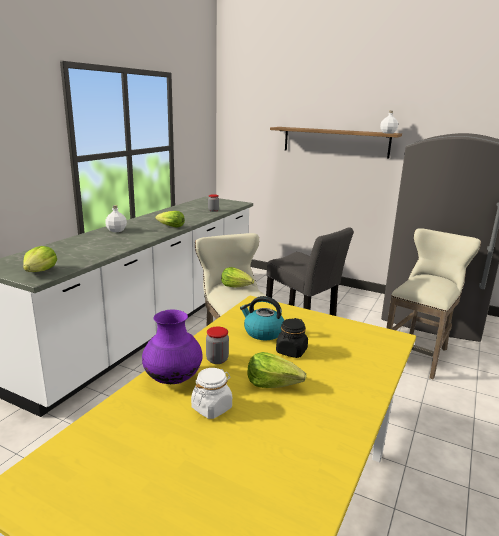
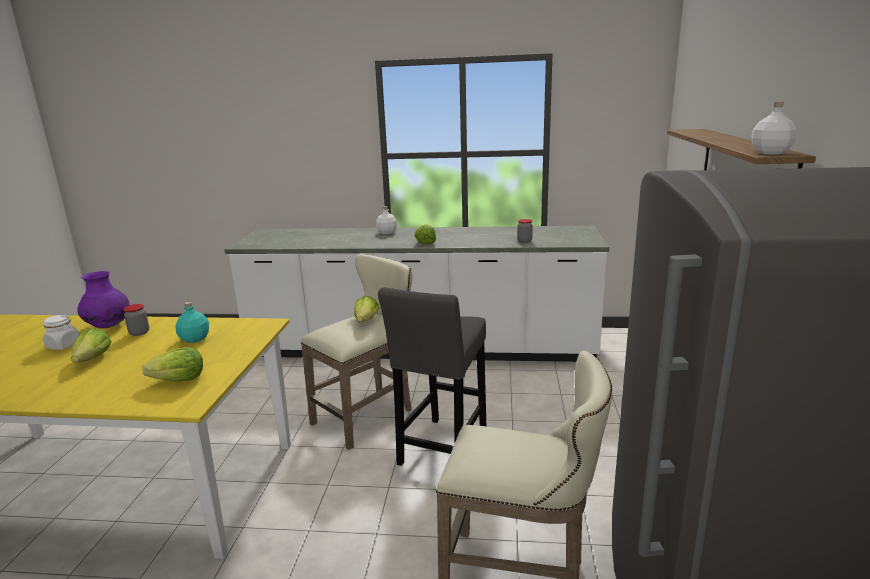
camera: 70 degrees right, 0 degrees up
lettuce [23,246,57,272] -> lettuce moved to [142,347,203,382]
kettle [240,296,284,340] -> turquoise bottle [176,302,209,343]
black jar [276,318,308,358] -> none

